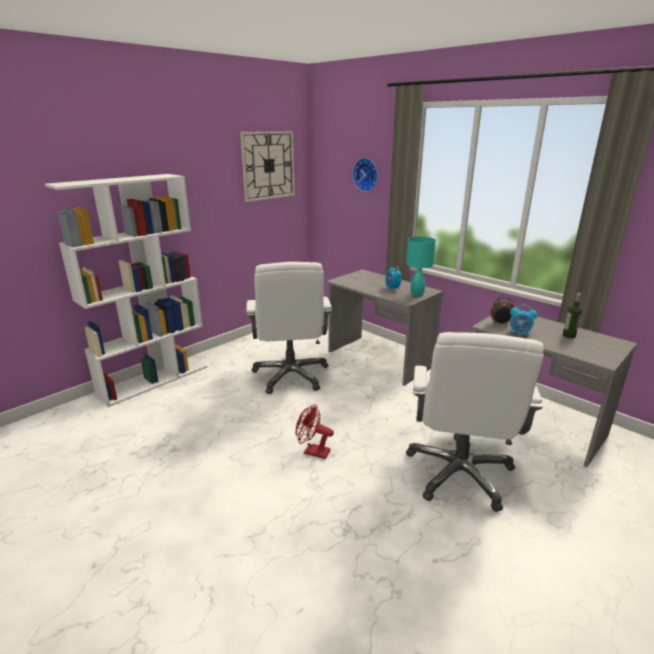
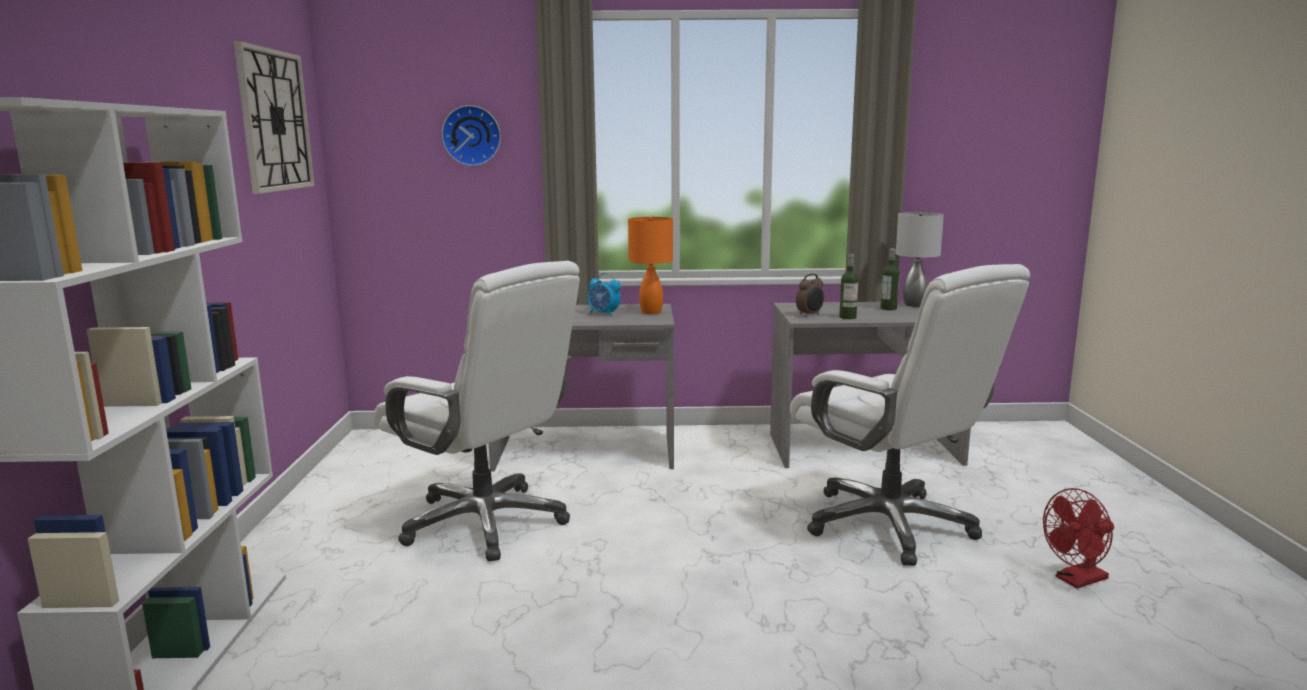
camera: 45 degrees left, 10 degrees down
red fan [295,404,334,459] -> red fan moved to [1043,488,1114,589]
turquoise table lamp [406,237,436,297] -> orange table lamp [628,217,673,315]
alarm clock [509,305,537,337] -> bottle [839,254,858,319]
none -> grey table lamp [896,212,944,307]

